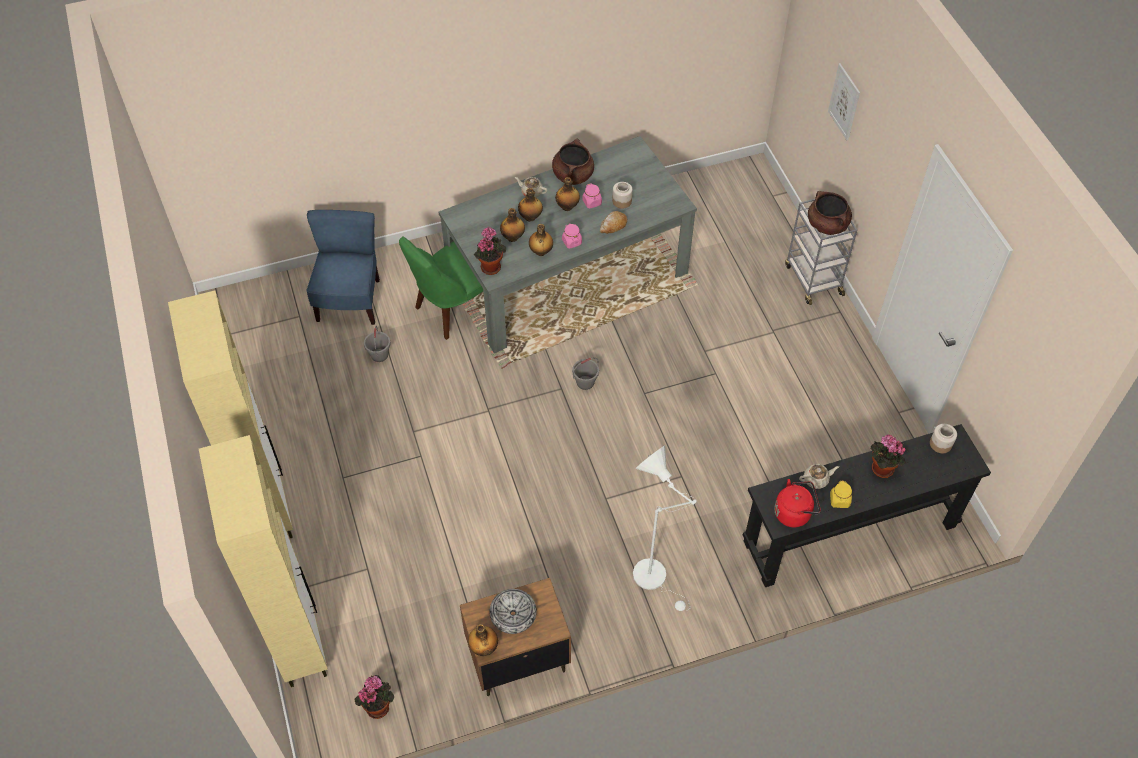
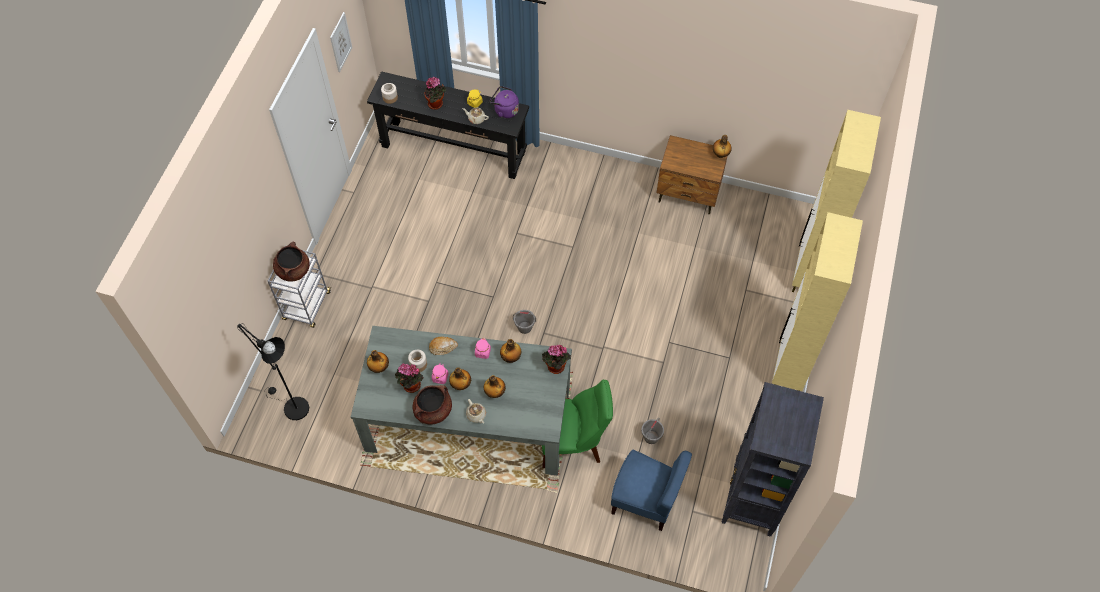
camera: 145 degrees left, 5 degrees up
blue chair [306,210,380,325] -> blue chair turned 105 degrees counterclockwise [611,450,692,531]
potted plant [354,675,394,719] -> potted plant moved to [395,363,424,393]
bowl [489,589,537,634] -> none
bottle [500,208,525,242] -> bottle moved to [367,350,389,373]
white floor lamp [633,445,697,611] -> none
red kettle [774,479,821,527] -> purple kettle [489,86,519,118]
picture [828,63,860,140] -> picture moved to [330,12,352,72]
none -> black floor lamp [238,323,309,420]
none -> black bookcase [722,382,824,536]

